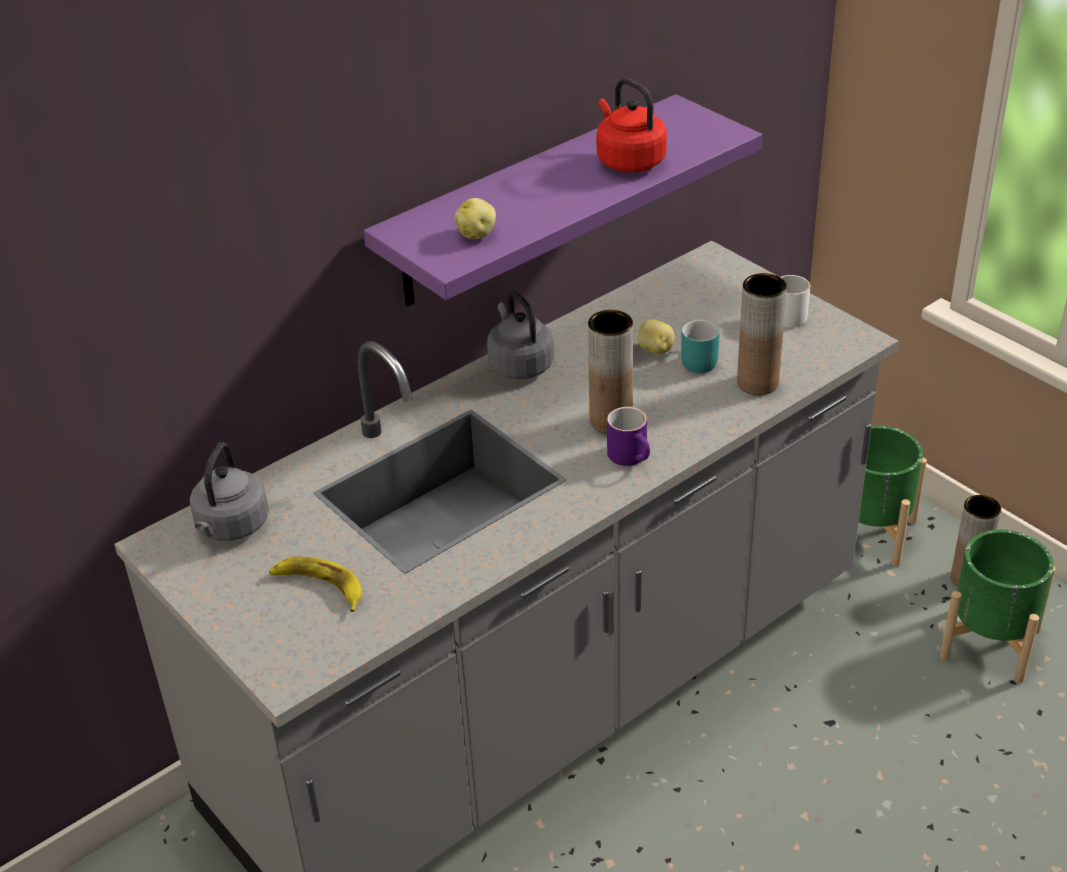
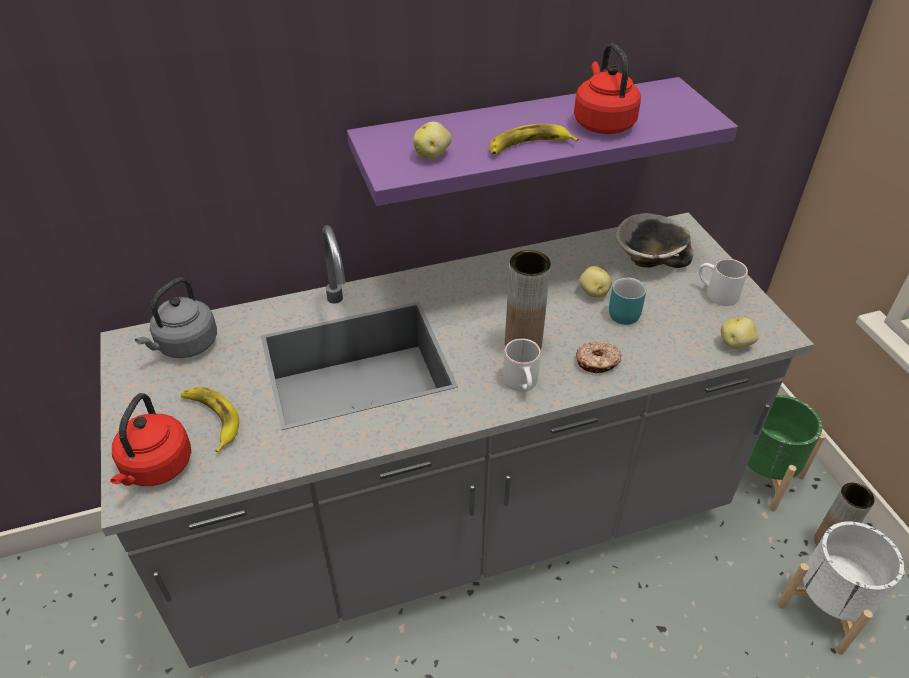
camera: 20 degrees right, 5 degrees up
grey kettle [487,291,554,379] -> none
purple mug [607,407,650,466] -> white mug [503,338,541,391]
brown vase [737,273,787,395] -> none
green planter [940,529,1055,683] -> white planter [778,521,905,655]
none -> red kettle [110,393,191,486]
none -> banana [489,124,579,155]
none -> donut [576,341,621,374]
none -> bowl [615,213,693,268]
none -> potato [721,317,759,349]

